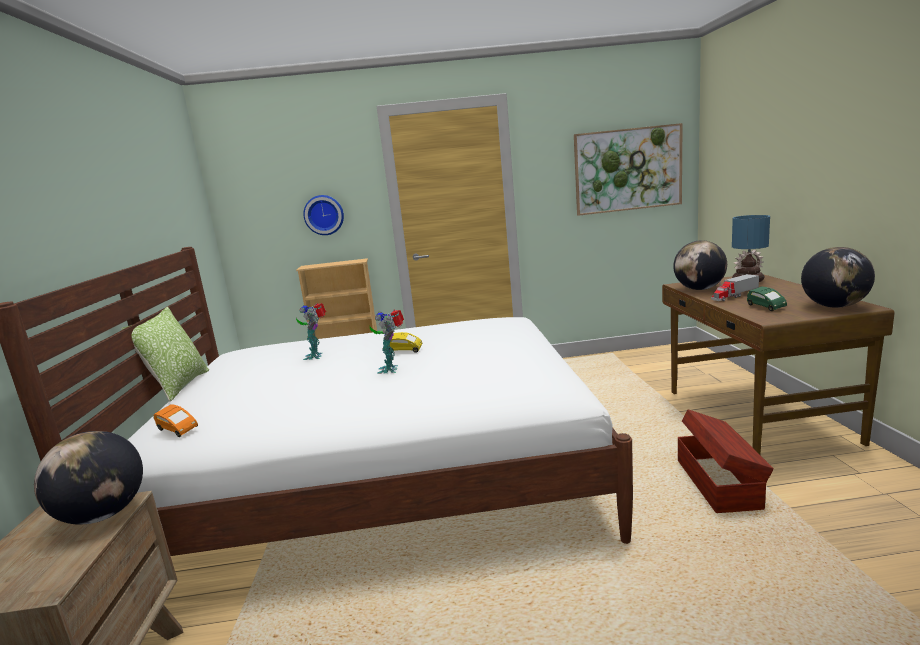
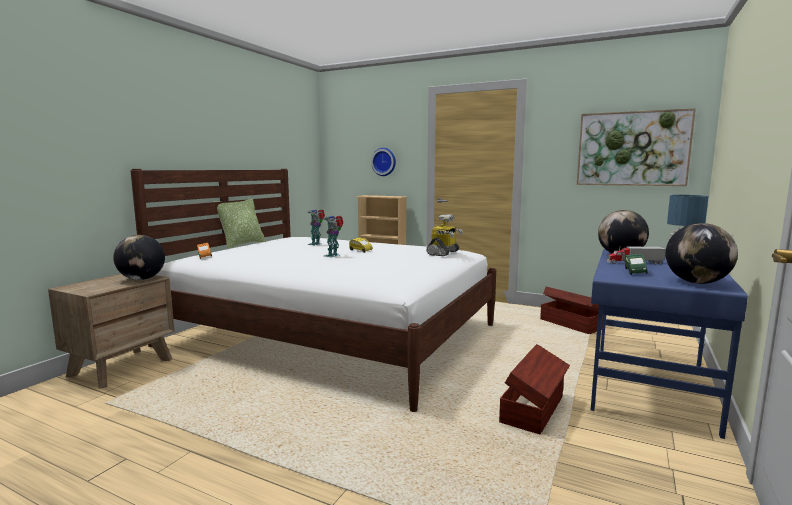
camera: 30 degrees right, 5 degrees down
brown desk [662,275,894,454] -> blue desk [591,249,748,439]
none -> toy robot [426,214,463,256]
none -> brown storage box [540,287,603,334]

